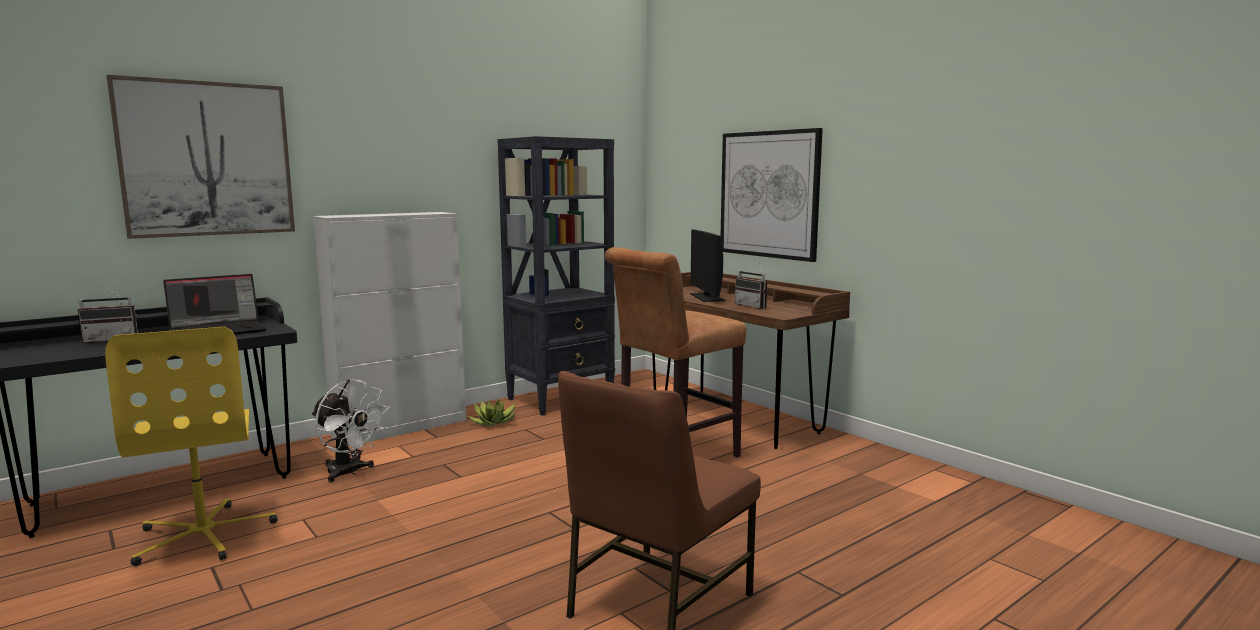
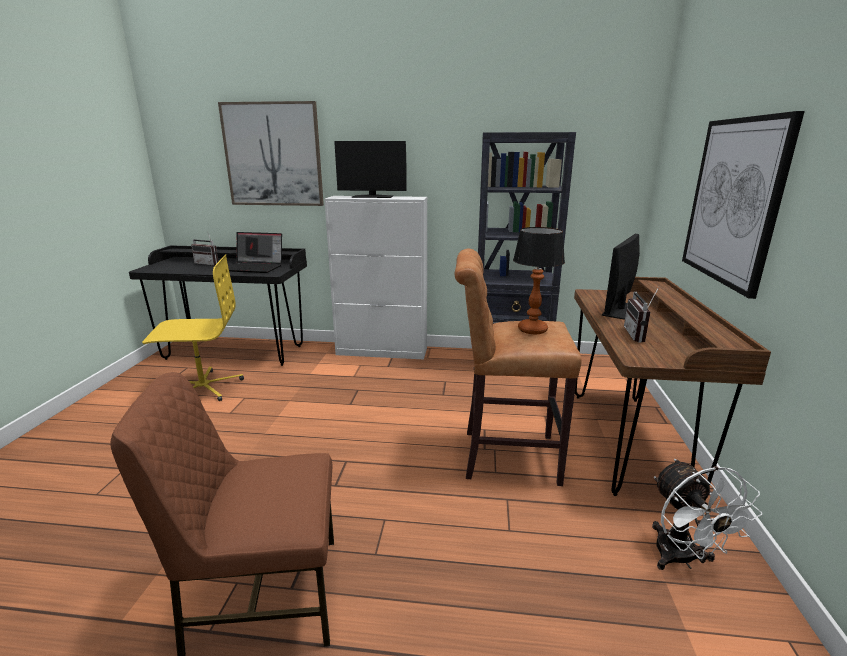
camera: 45 degrees right, 10 degrees up
yellow office chair [105,327,278,566] -> yellow office chair turned 120 degrees counterclockwise [142,254,244,401]
white fan [312,379,390,482] -> white fan moved to [652,459,762,570]
potted plant [468,399,515,426] -> none
none -> monitor [334,141,407,198]
none -> table lamp [513,227,565,334]

